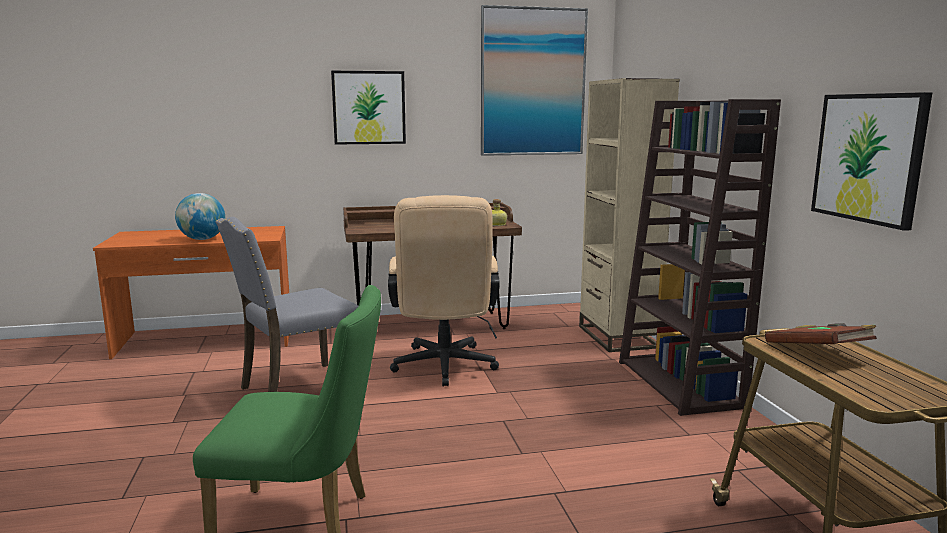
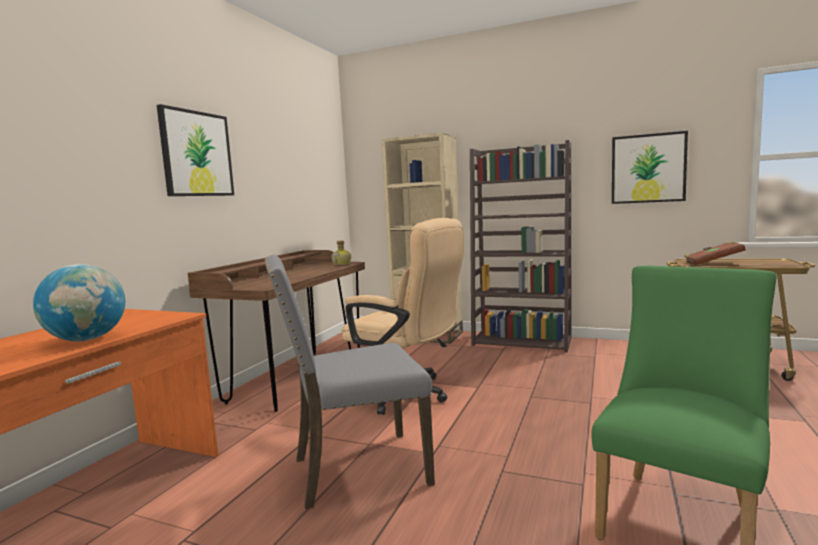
camera: 55 degrees left, 5 degrees down
grey chair [215,217,358,392] -> grey chair turned 75 degrees clockwise [264,255,435,509]
picture [481,5,588,156] -> none

